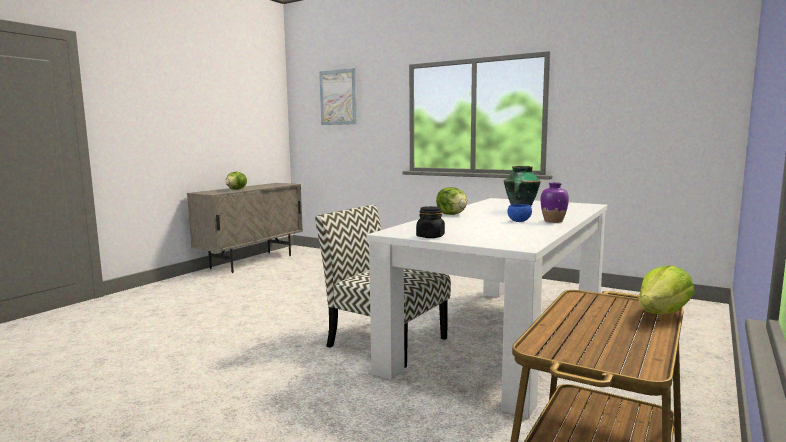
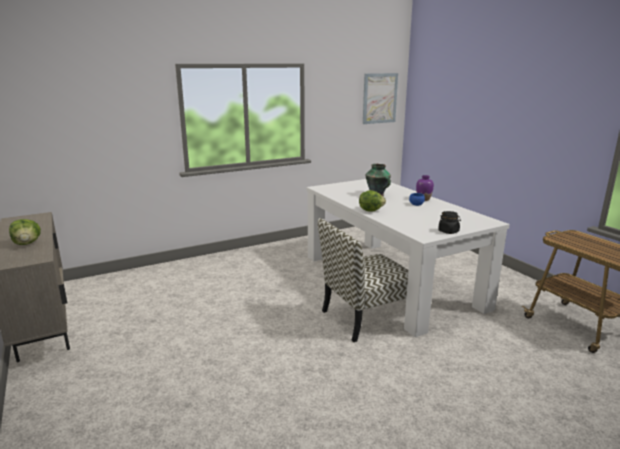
camera: 60 degrees left, 10 degrees up
picture [319,68,357,125] -> picture moved to [363,73,398,124]
lettuce [639,265,694,314] -> none

